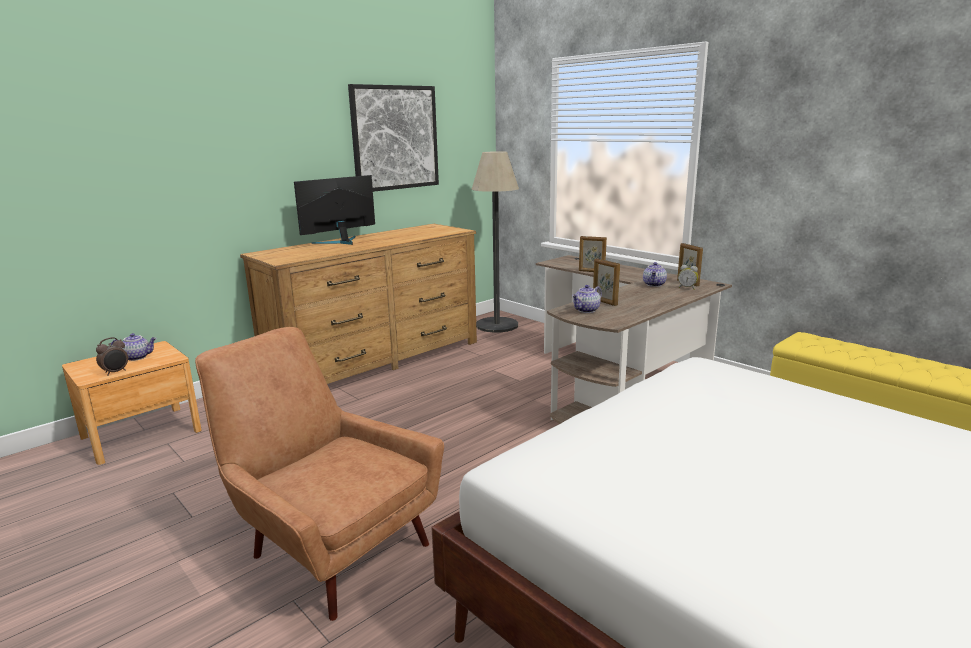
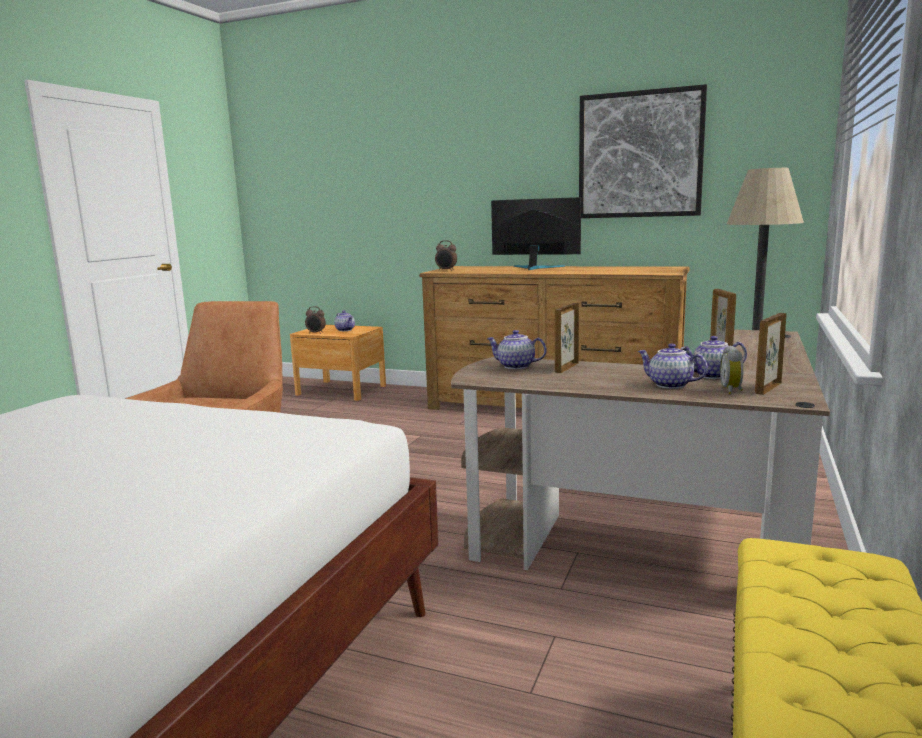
camera: 65 degrees right, 5 degrees down
none -> alarm clock [435,240,457,271]
none -> teapot [638,343,708,389]

